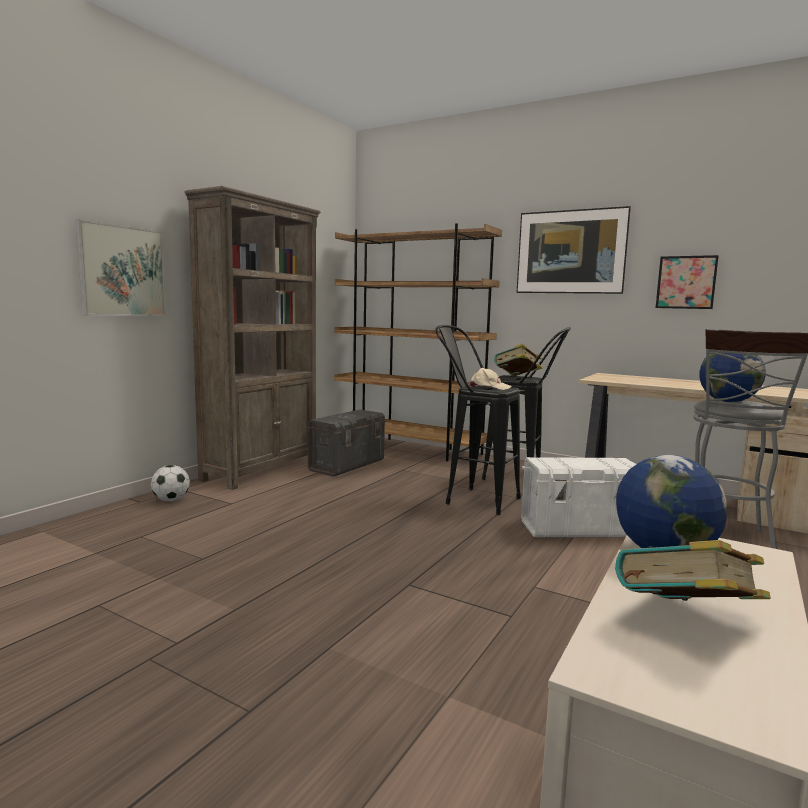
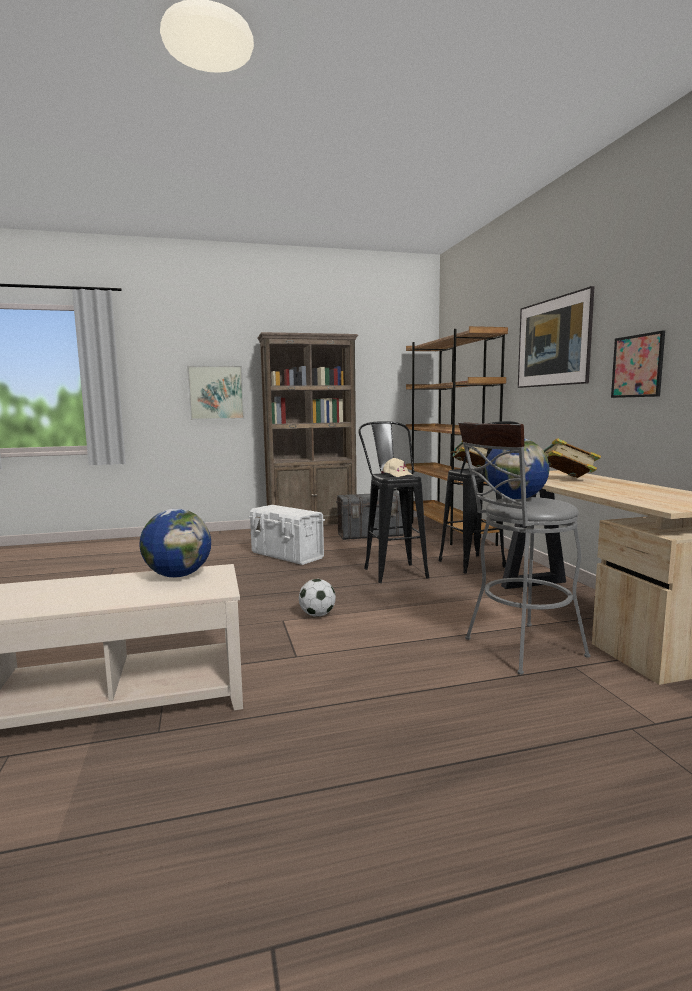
camera: 45 degrees right, 0 degrees up
football [151,465,190,501] -> football moved to [299,579,336,617]
white storage box [521,457,636,537] -> white storage box moved to [248,505,325,565]
book [615,540,771,601] -> book moved to [543,438,601,478]

